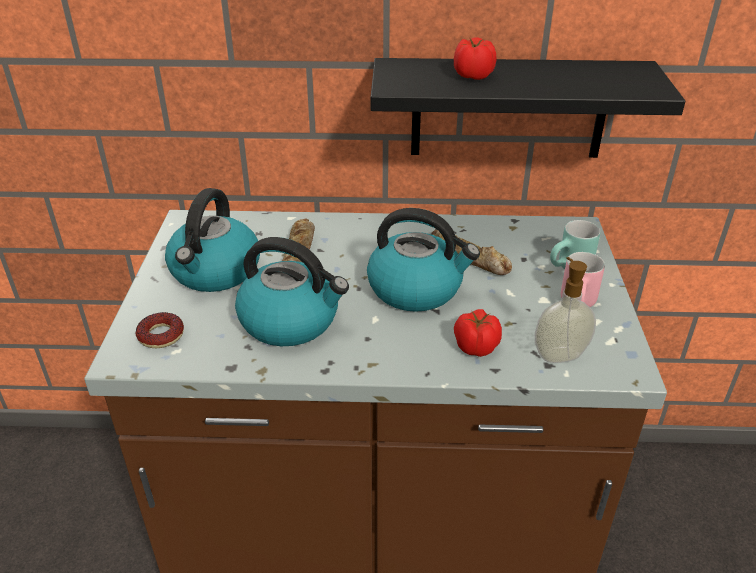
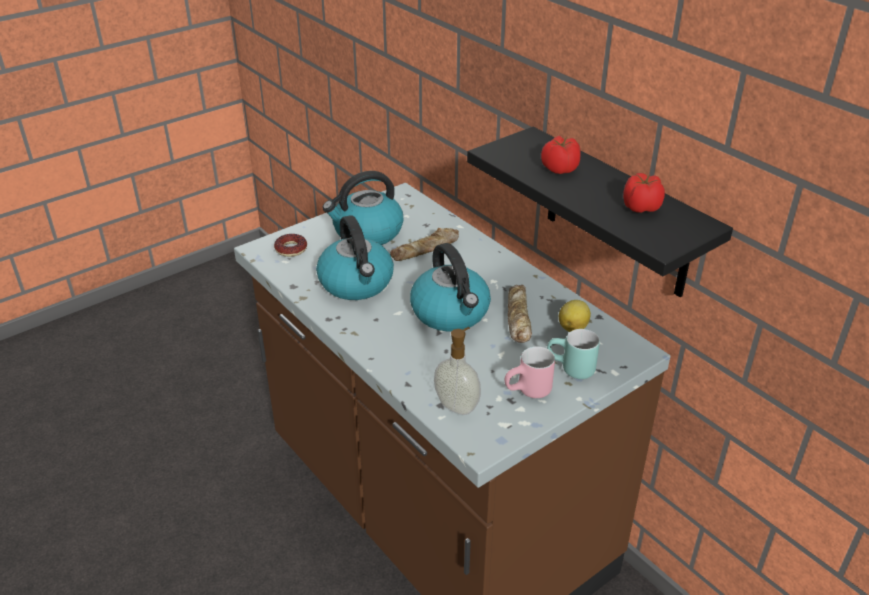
camera: 50 degrees right, 0 degrees up
tomato [454,309,502,357] -> tomato moved to [623,173,665,213]
none -> lemon [559,300,591,332]

